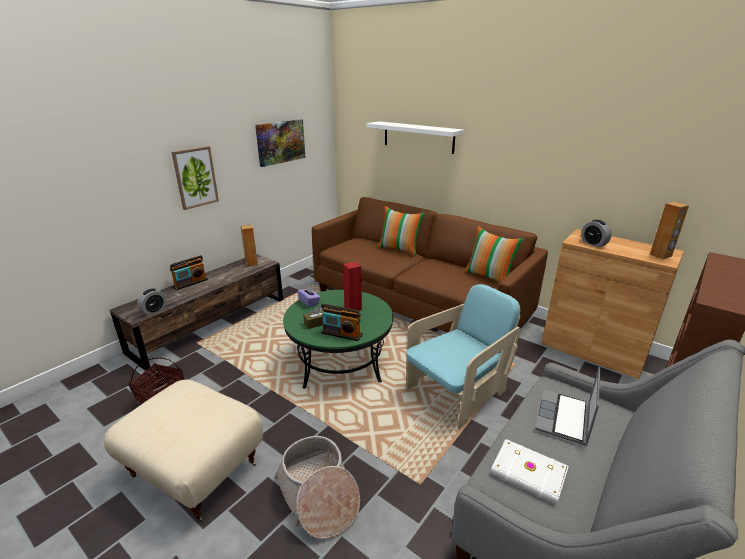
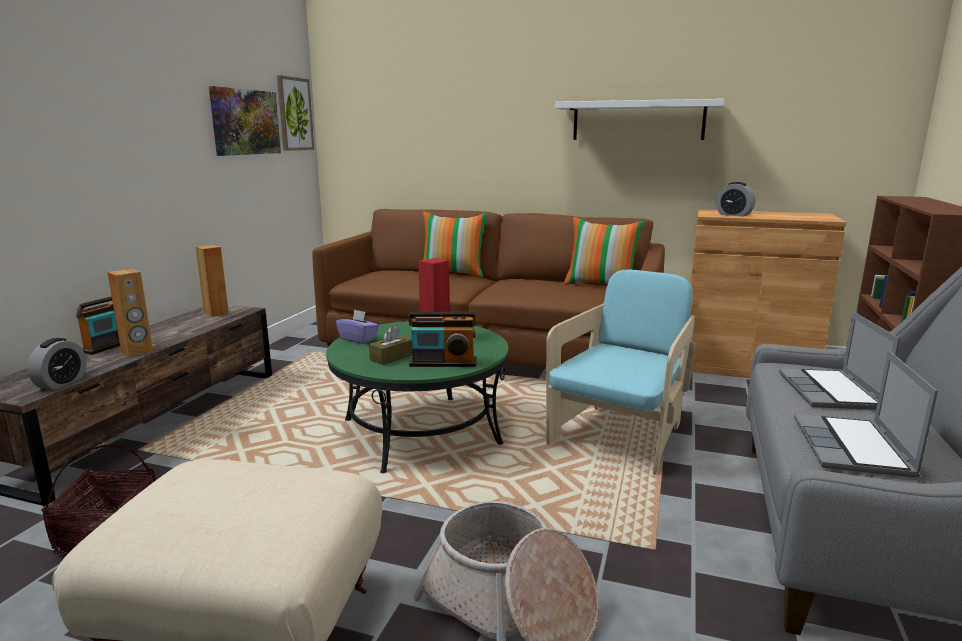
camera: 20 degrees left, 10 degrees down
picture [172,146,219,210] -> picture moved to [277,75,314,151]
white shelf [366,121,464,154] -> white shelf moved to [555,99,724,140]
white book [490,439,569,505] -> laptop [794,350,938,478]
brown speaker [650,202,689,259] -> brown speaker moved to [107,269,153,357]

